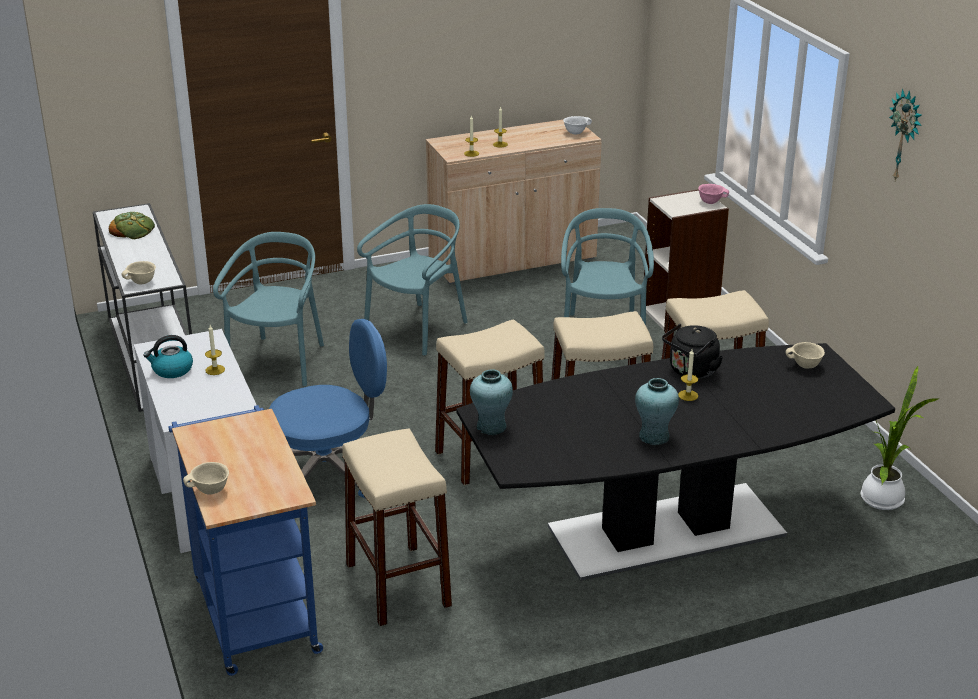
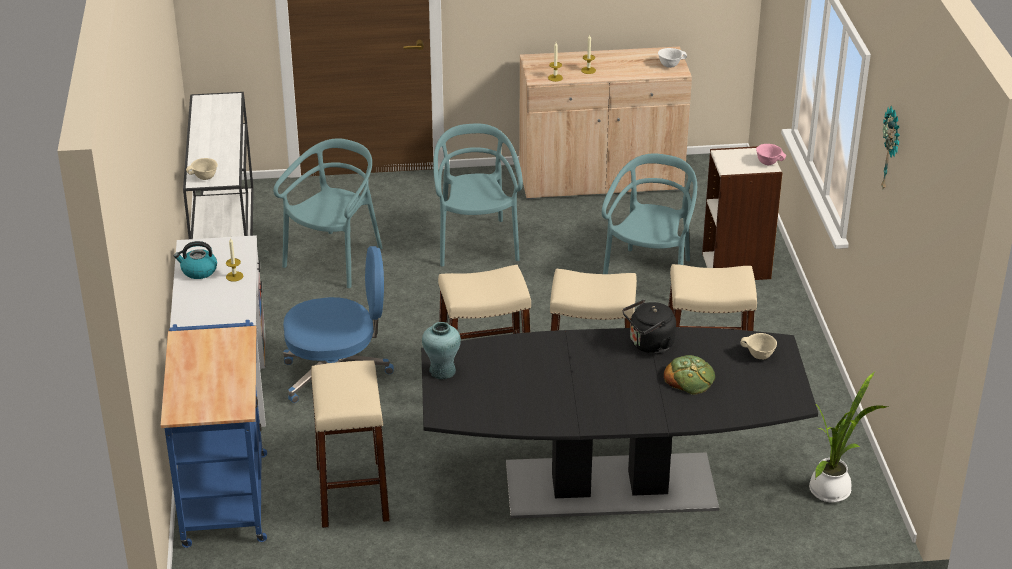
camera: 15 degrees right, 5 degrees up
bread [109,212,155,239] -> bread moved to [664,355,715,395]
beige bowl [183,462,229,495] -> none
turquoise chair [357,204,468,356] -> turquoise chair turned 60 degrees counterclockwise [433,124,523,266]
turquoise vase [635,378,679,445] -> none
candle [678,350,698,401] -> none

